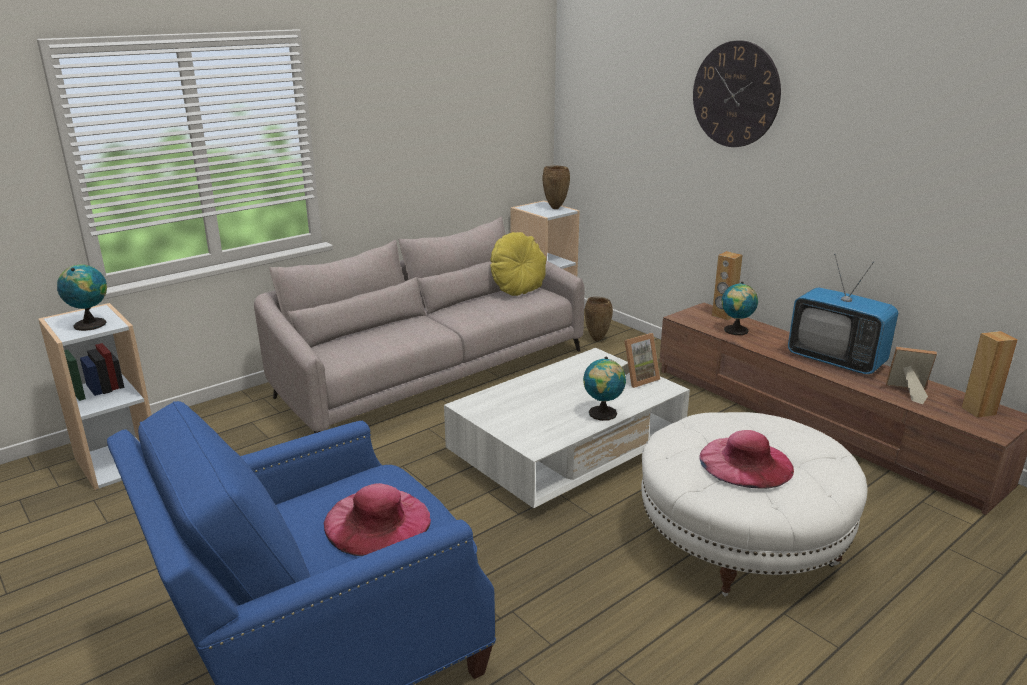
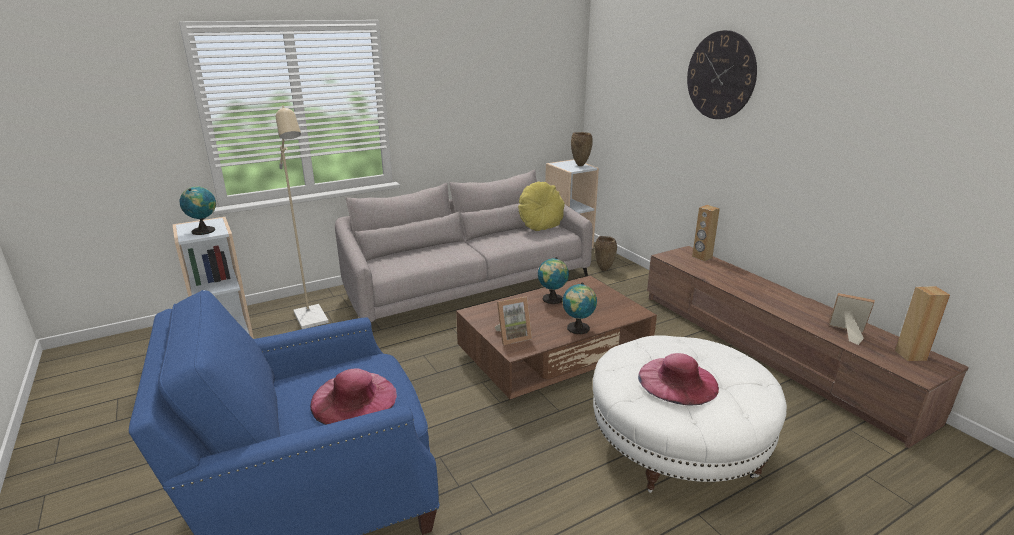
camera: 10 degrees right, 0 degrees up
white coffee table [444,348,690,508] -> brown coffee table [456,275,657,399]
picture frame [621,333,660,388] -> picture frame moved to [495,297,532,345]
globe [722,282,758,335] -> globe moved to [538,257,569,304]
television [788,255,898,374] -> none
none -> beige floor lamp [276,105,329,329]

